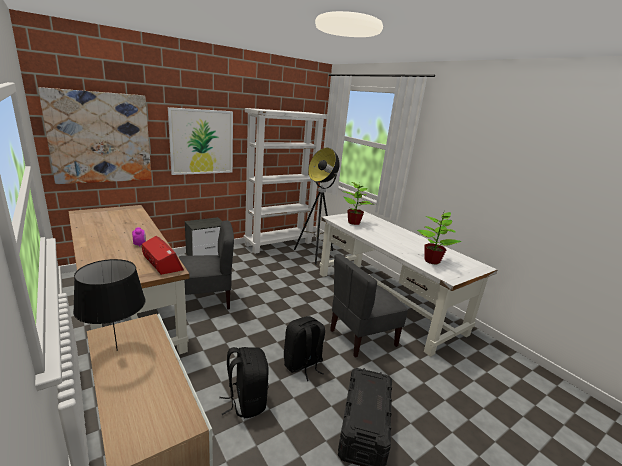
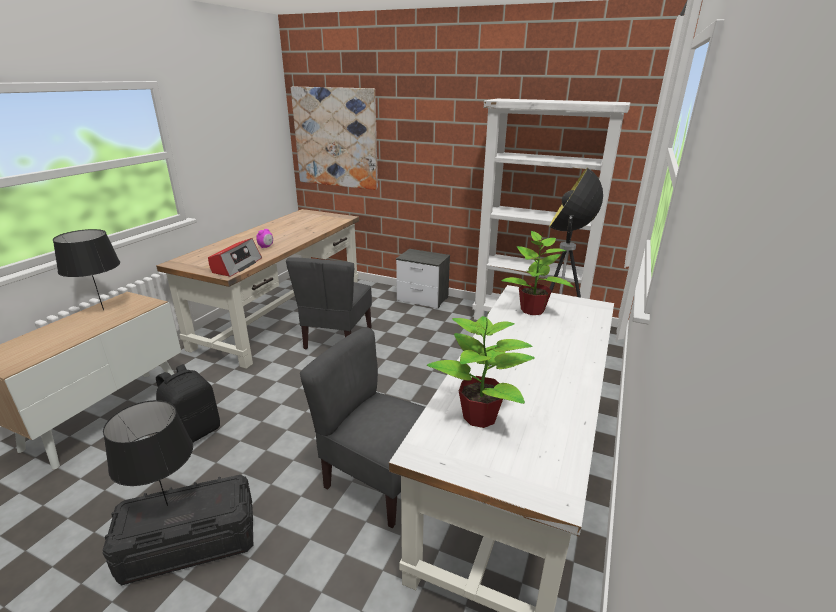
camera: 60 degrees right, 5 degrees up
picture [168,107,233,175] -> none
grey chair [178,220,234,310] -> grey chair turned 60 degrees clockwise [286,257,372,349]
black backpack [284,316,325,381] -> none
none -> black table lamp [103,400,193,506]

